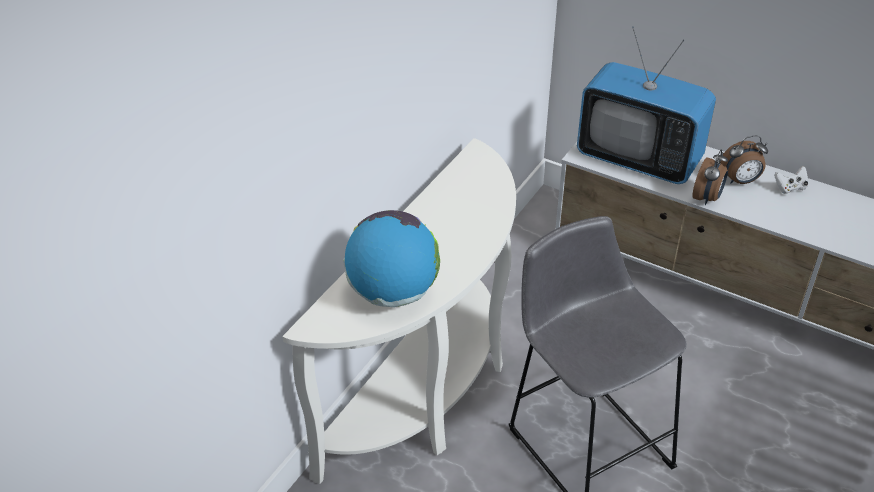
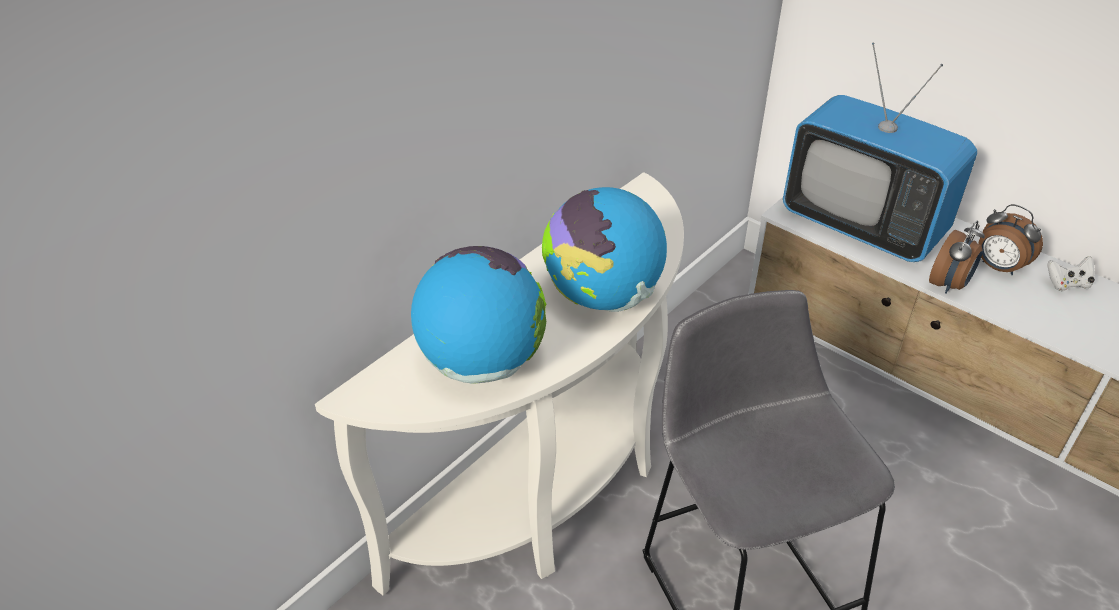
camera: 10 degrees right, 0 degrees up
alarm clock [720,136,768,184] -> alarm clock turned 45 degrees clockwise [978,204,1043,275]
none -> globe [542,187,667,312]

